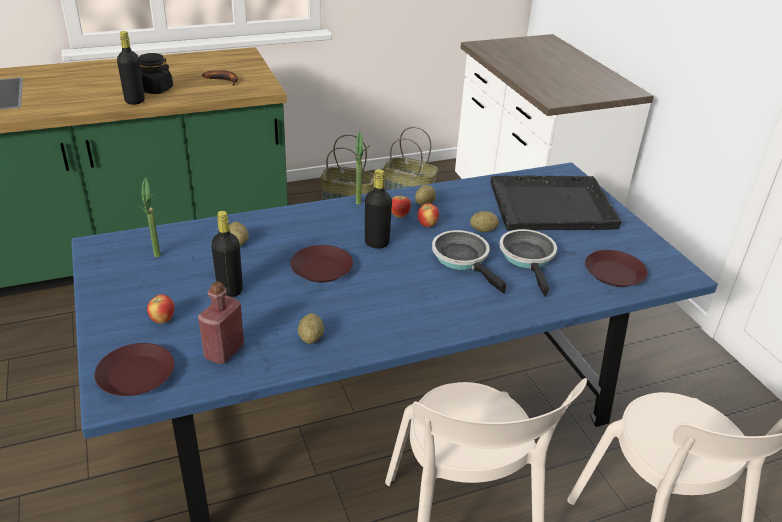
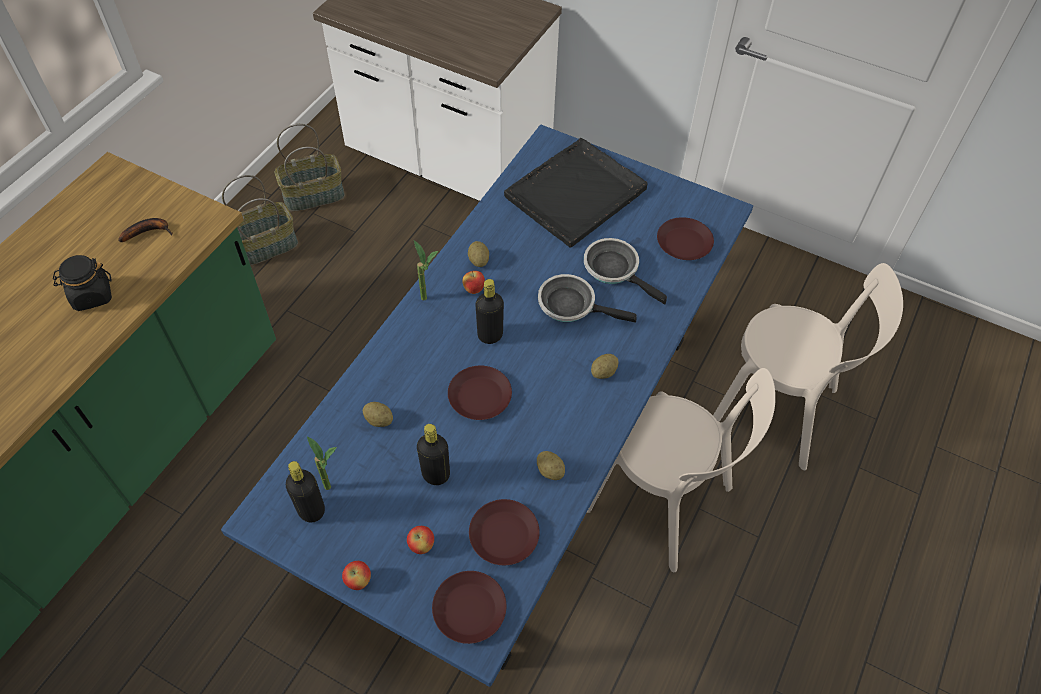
camera: 40 degrees left, 20 degrees up
black bottle [117,31,145,105] -> black bottle moved to [286,461,325,522]
red bottle [198,281,244,364] -> brown plate [469,499,540,565]
apple [417,203,439,227] -> apple moved to [342,561,371,590]
potato [470,211,499,232] -> potato moved to [591,354,619,379]

